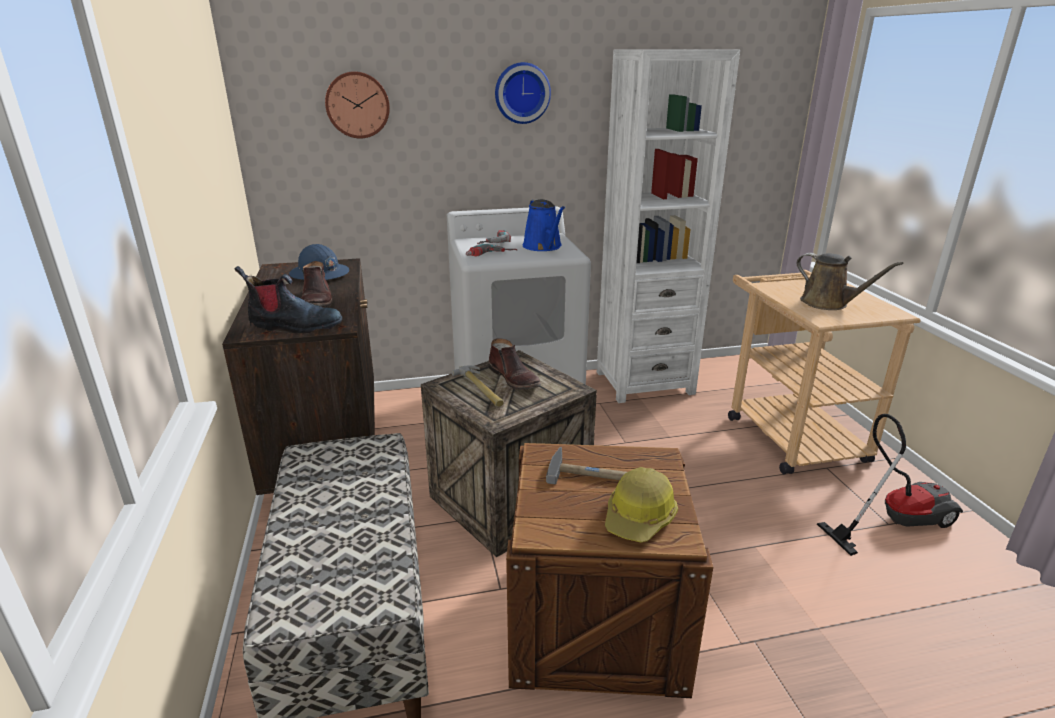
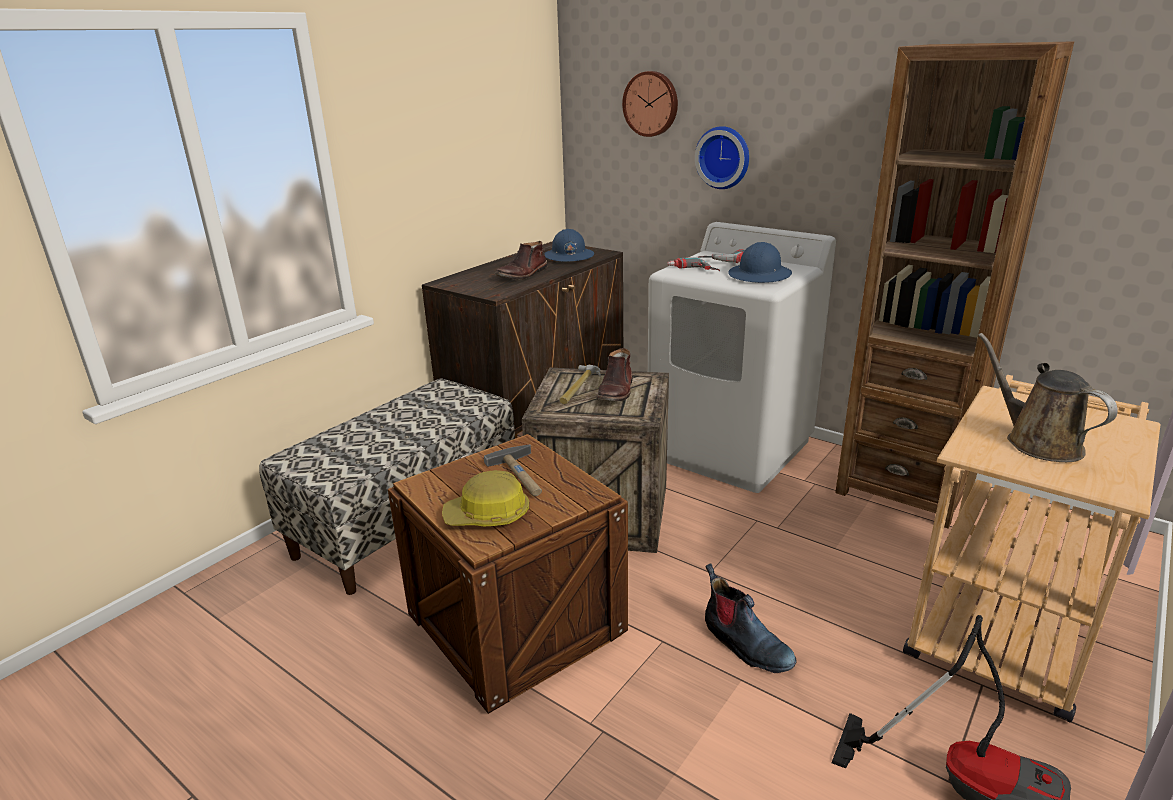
camera: 50 degrees right, 0 degrees up
boot [235,266,343,333] -> boot moved to [705,563,797,673]
wall clock [495,62,551,124] -> wall clock moved to [695,126,749,189]
blue watering can [523,199,565,251] -> blue hard hat [728,242,792,283]
white bookcase [597,50,740,403] -> brown bookcase [835,41,1074,529]
brown watering can [796,253,904,310] -> brown watering can turned 150 degrees clockwise [978,333,1117,462]

